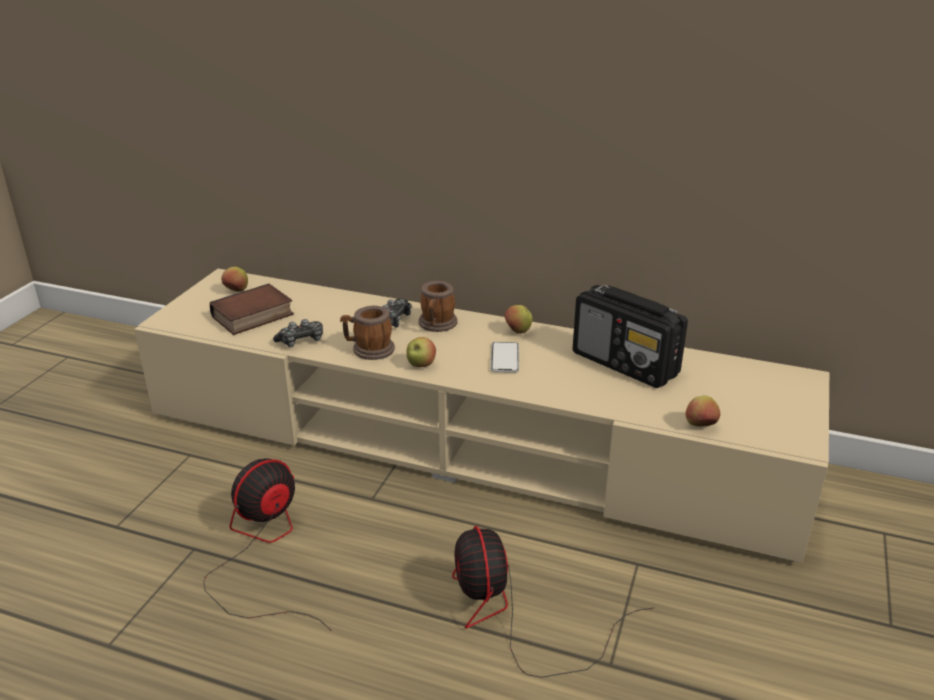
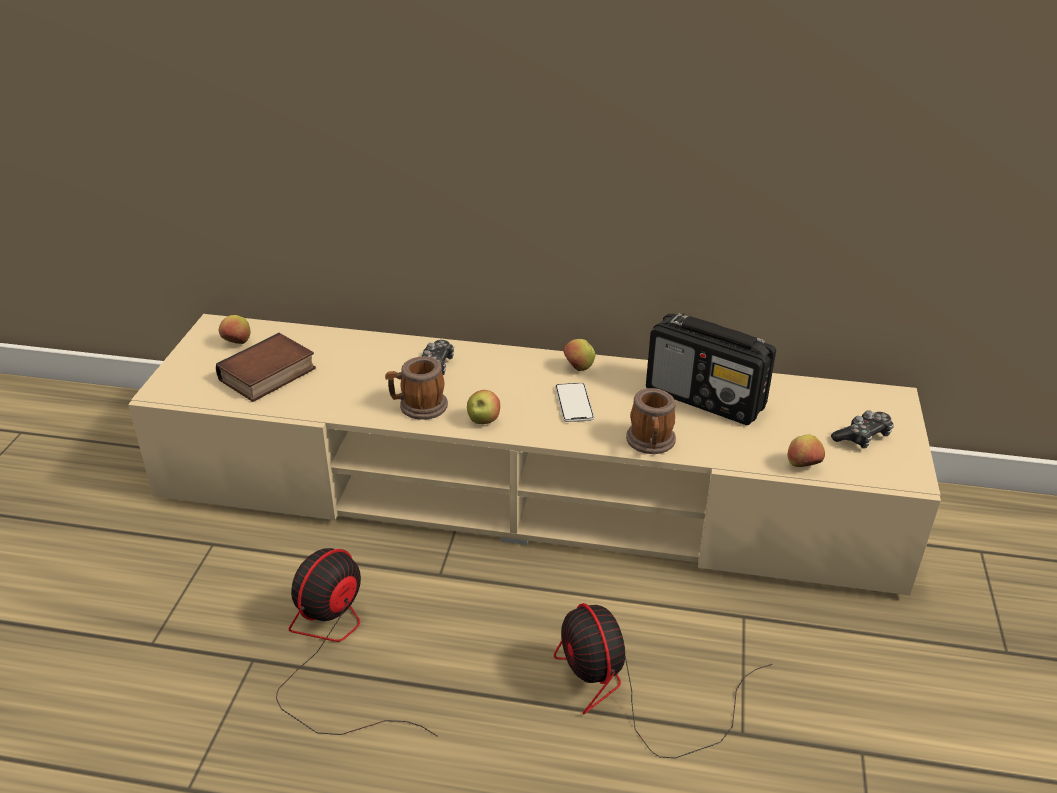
camera: 10 degrees left, 5 degrees up
game controller [273,319,323,347] -> game controller moved to [831,410,894,448]
mug [418,281,458,332] -> mug moved to [626,388,676,454]

